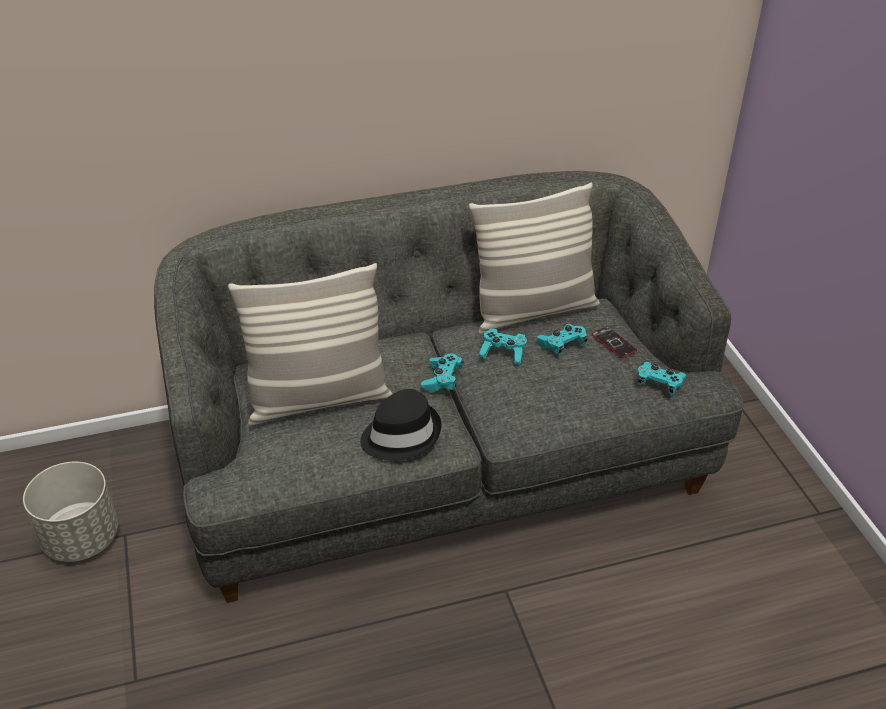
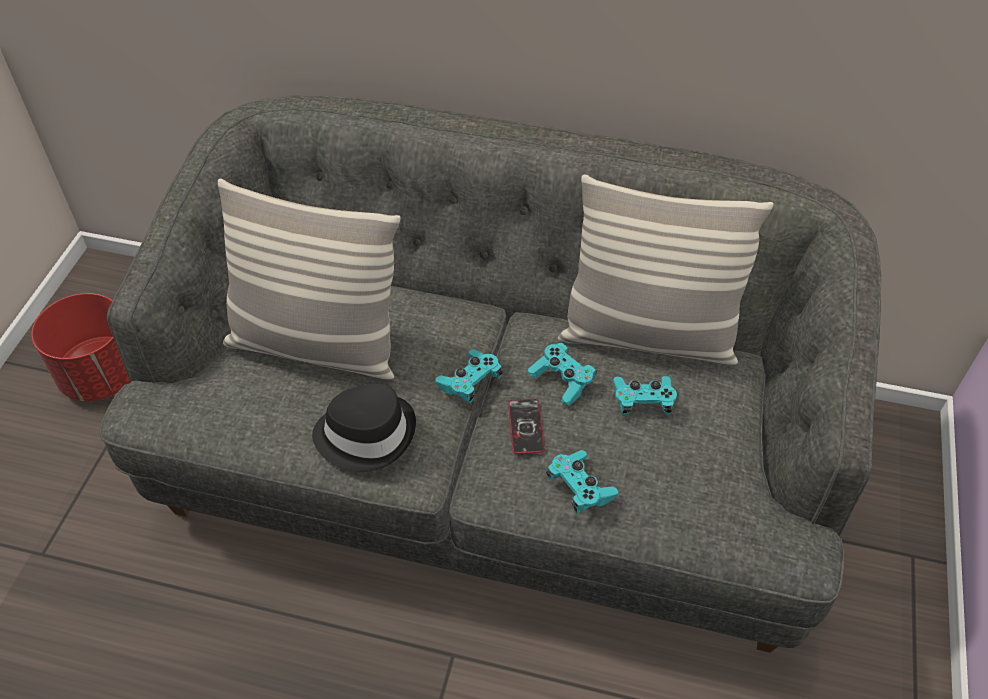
camera: 30 degrees right, 10 degrees up
grey planter [23,462,118,562] -> red planter [31,293,130,401]
phone [592,326,637,358] -> phone moved to [508,399,545,454]
turquoise game controller [637,362,687,396] -> turquoise game controller moved to [546,450,618,514]

